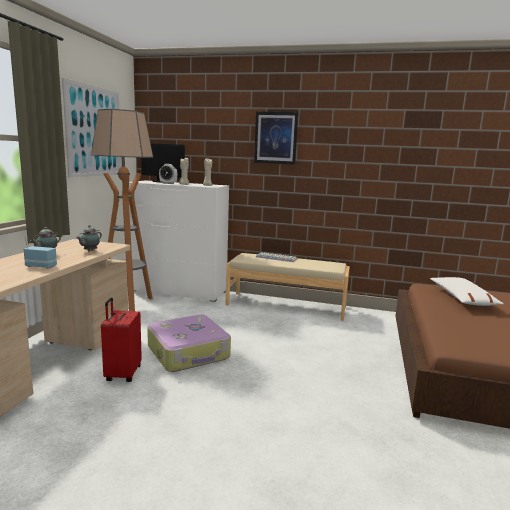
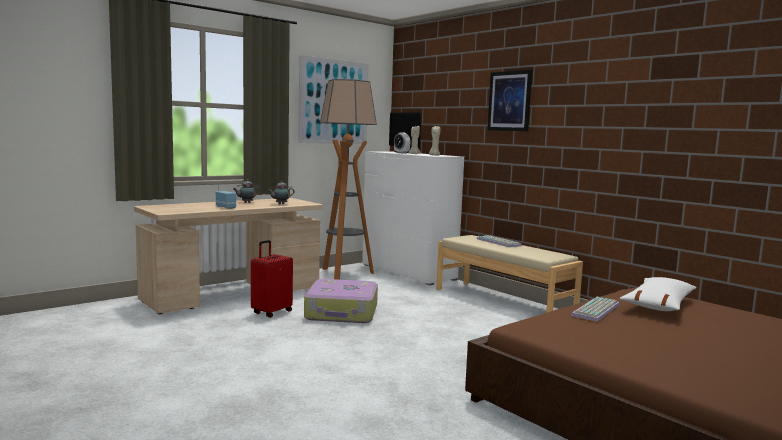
camera: 35 degrees right, 5 degrees down
none -> keyboard [571,297,620,322]

